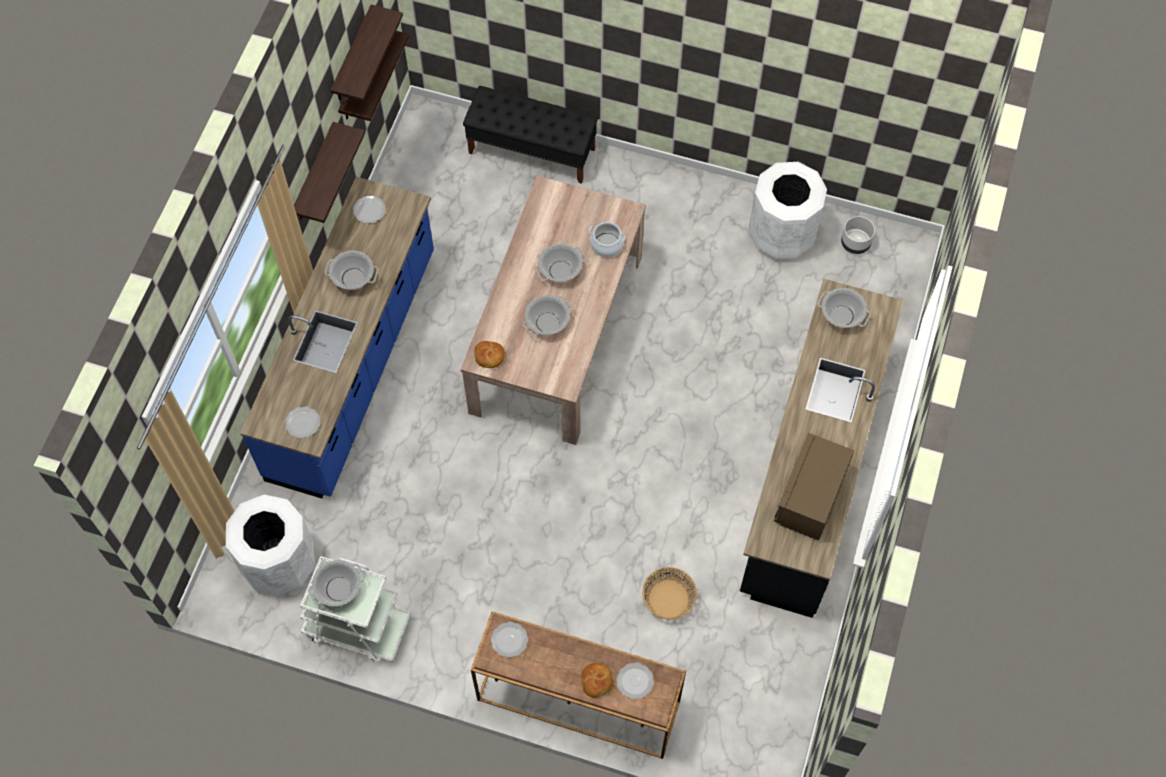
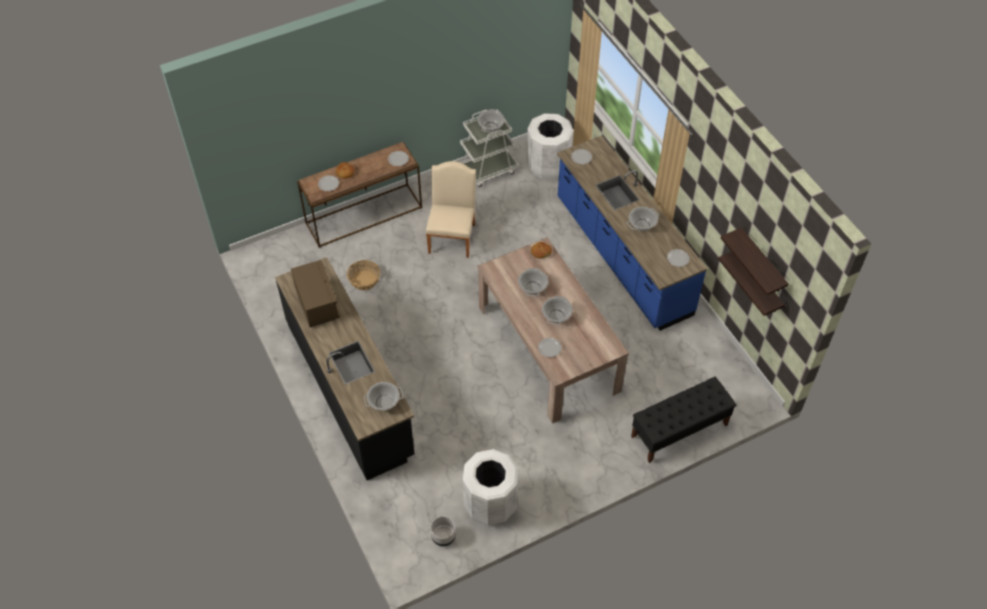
camera: 135 degrees right, 10 degrees down
shelf [294,122,365,223] -> none
cooking pot [589,222,626,257] -> plate [538,338,562,357]
none -> beige chair [426,161,476,258]

